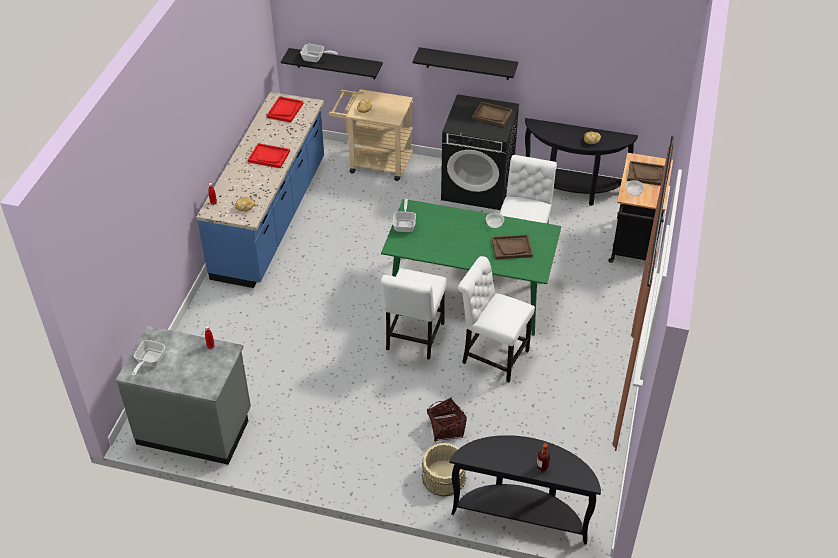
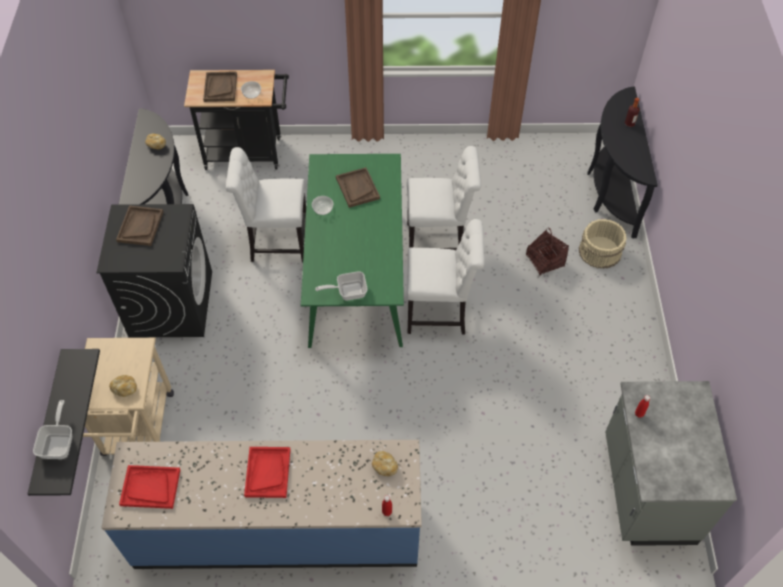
camera: 105 degrees left, 10 degrees up
frying pan [132,340,165,376] -> none
black shelf [412,47,518,80] -> none
white chair [458,256,535,383] -> white chair turned 105 degrees counterclockwise [407,146,481,250]

